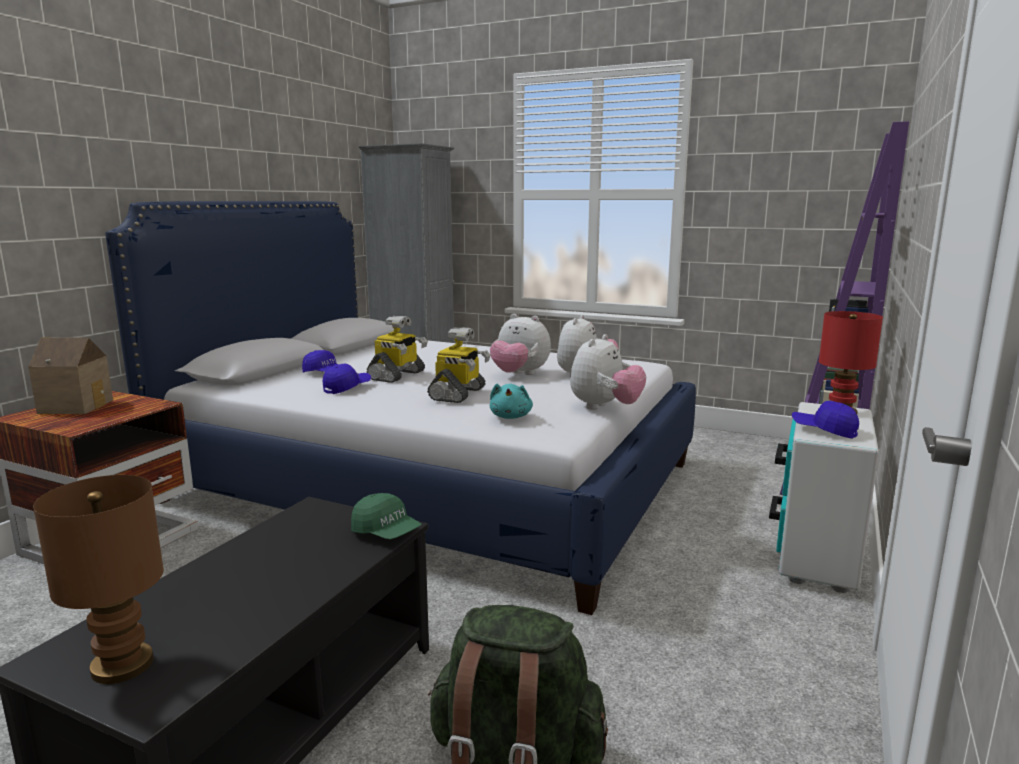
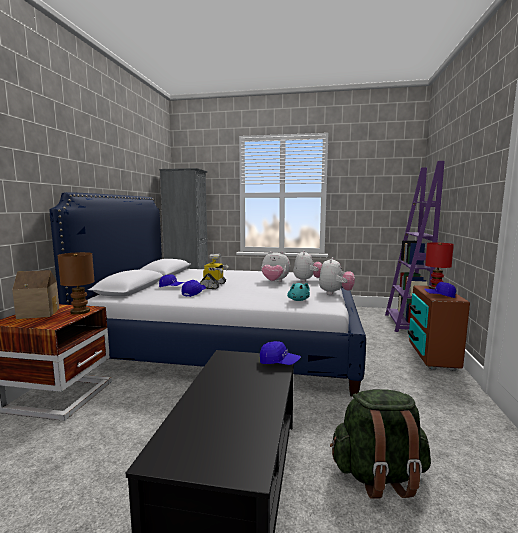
camera: 15 degrees left, 5 degrees down
brown table lamp [33,475,164,684] -> brown table lamp moved to [57,252,95,314]
green cap [351,493,422,539] -> blue cap [260,341,301,365]
toy robot [427,327,491,403] -> none
white nightstand [769,402,879,593] -> brown nightstand [408,285,470,371]

